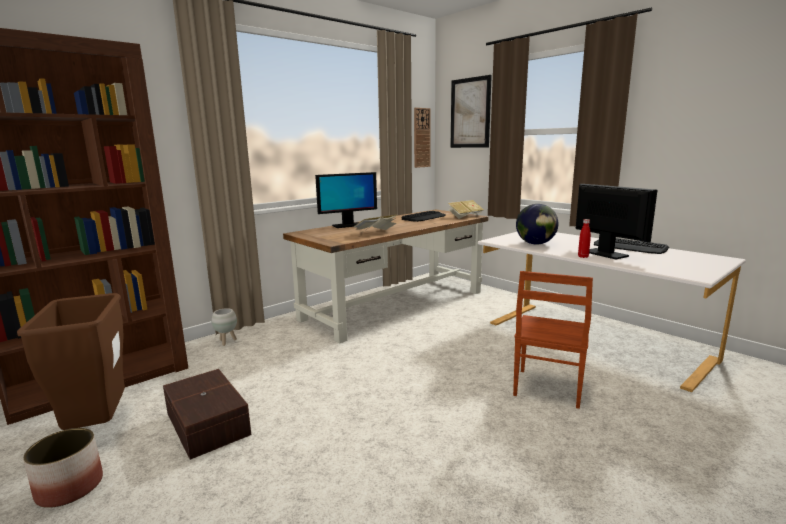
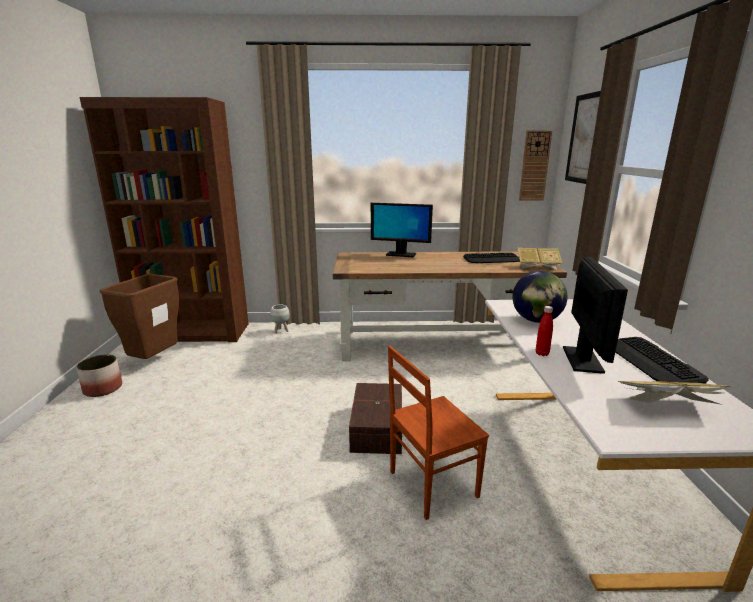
camera: 40 degrees right, 5 degrees up
brown storage box [163,369,251,460] -> brown storage box moved to [349,383,402,454]
book [353,215,397,232] -> book moved to [618,381,730,405]

